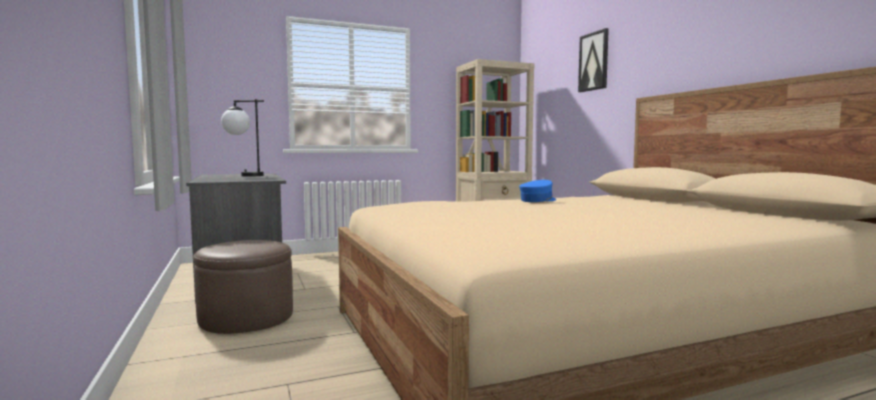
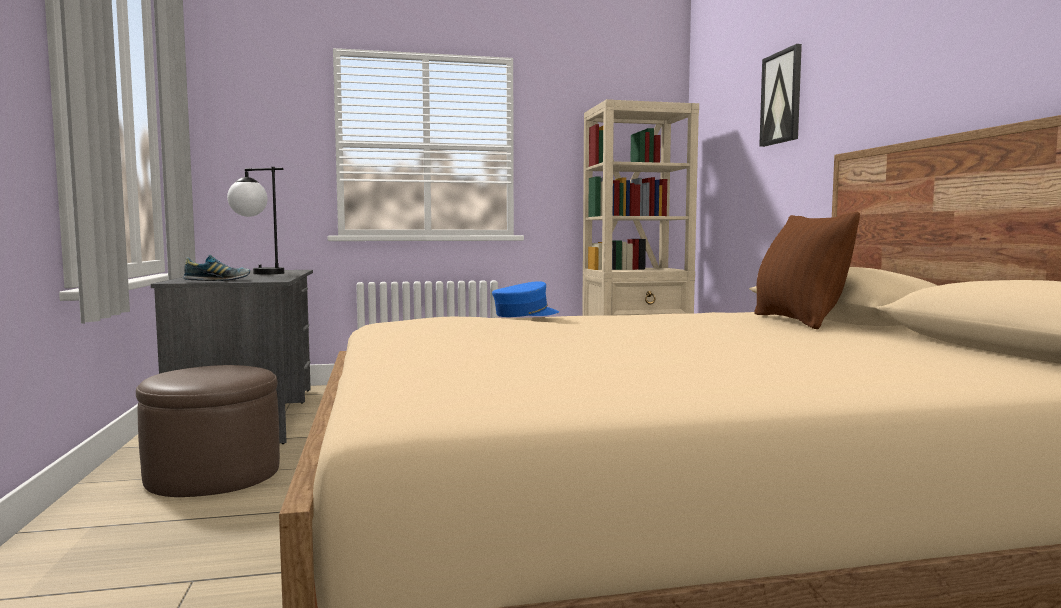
camera: 10 degrees right, 0 degrees up
blue cap [519,180,556,202] -> blue cap moved to [492,281,559,317]
none -> shoe [183,255,250,281]
none -> brown pillow [754,212,860,329]

